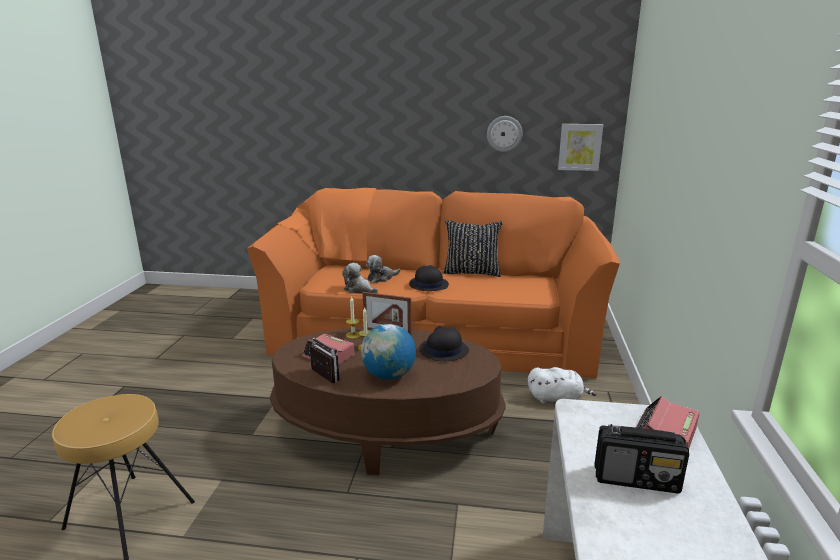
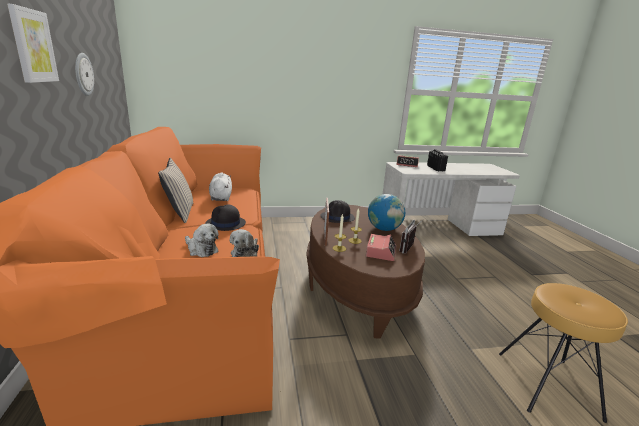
camera: 110 degrees left, 0 degrees up
black pillow [443,220,503,277] -> beige pillow [158,158,194,223]
white plush toy [528,367,597,404] -> white plush toy moved to [209,172,232,201]
picture [558,124,603,171] -> picture moved to [7,3,59,83]

